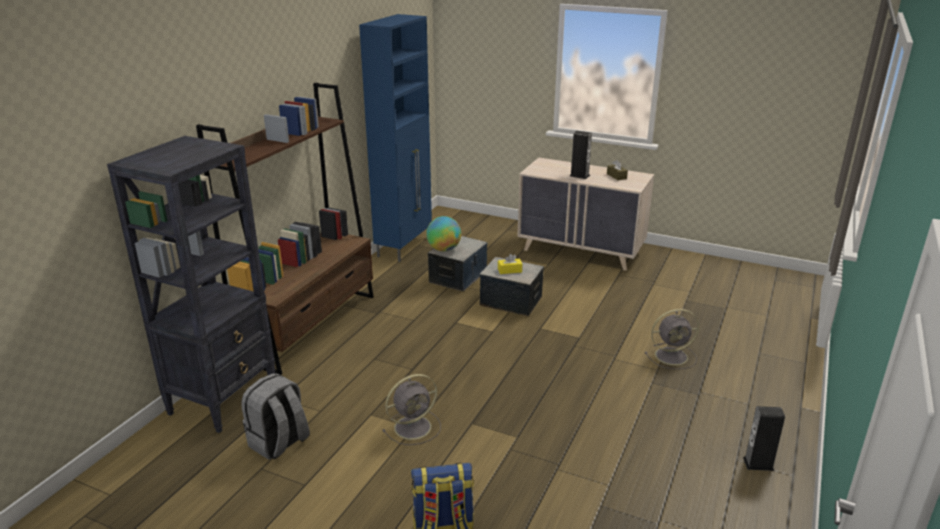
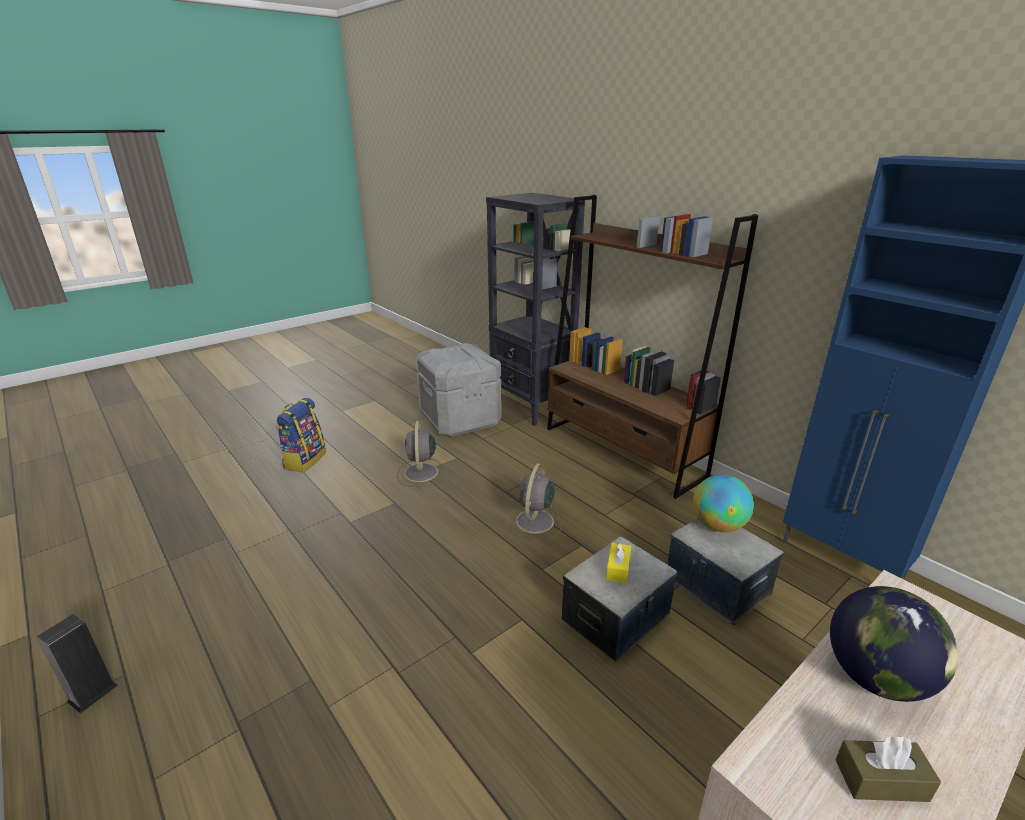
camera: 115 degrees right, 0 degrees up
grey backpack [241,373,310,460] -> grey storage box [416,343,502,437]
speaker [570,131,592,179] -> globe [830,586,958,702]
grey fan [645,309,699,369] -> grey fan moved to [507,463,561,540]

